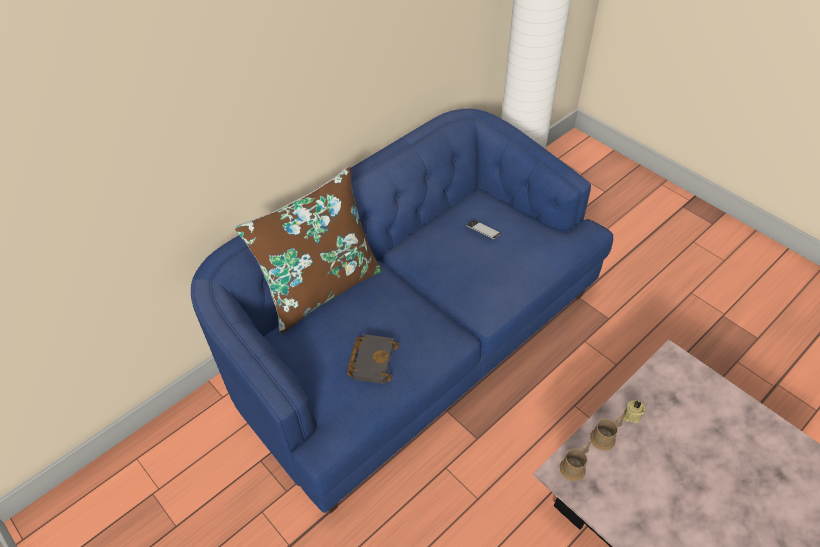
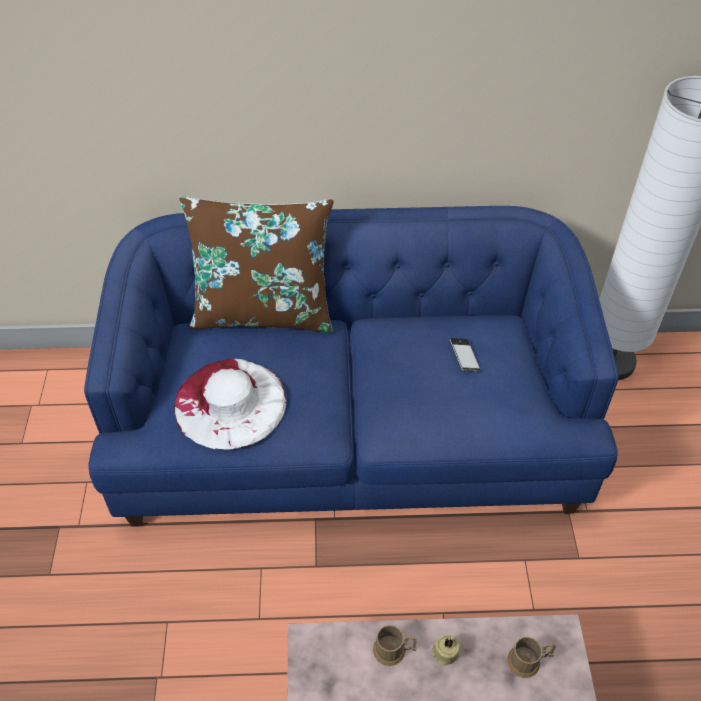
camera: 40 degrees right, 0 degrees up
black book [347,334,399,384] -> white hat [174,359,287,450]
brown mug [560,442,591,481] -> brown mug moved to [507,637,556,678]

